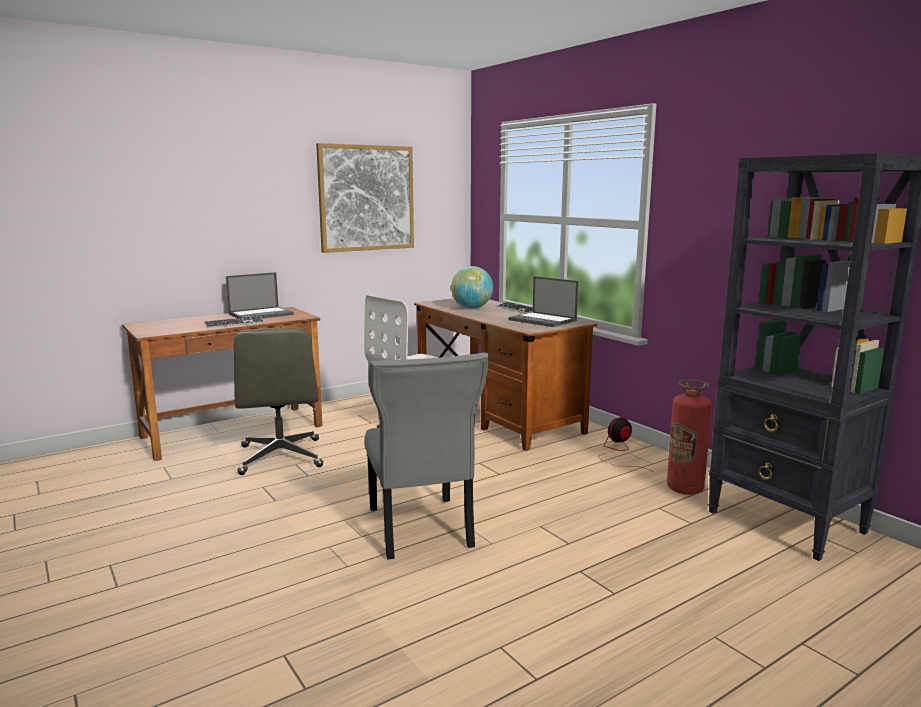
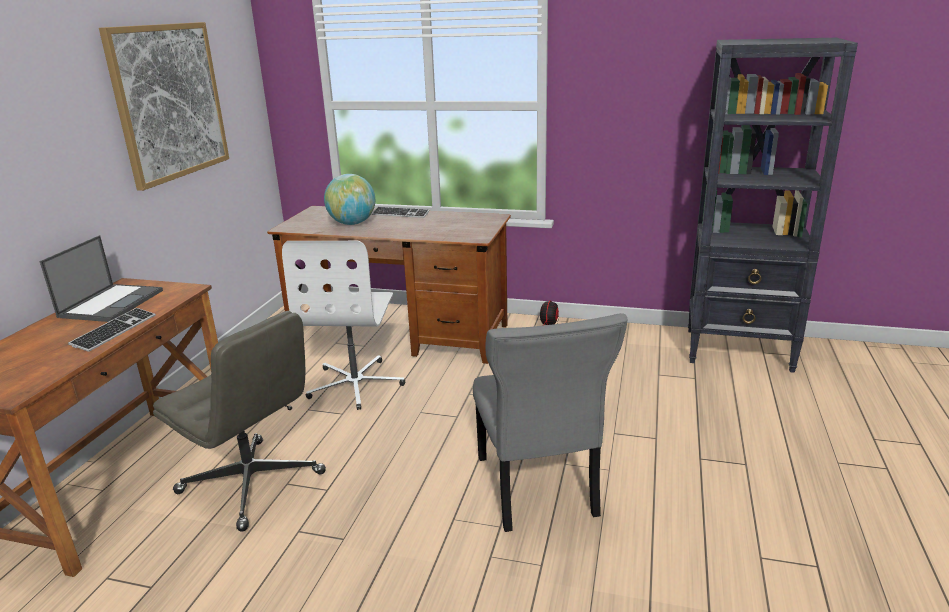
camera: 40 degrees left, 10 degrees up
grey chair [365,353,489,560] -> grey chair turned 45 degrees clockwise [473,313,628,532]
laptop [509,276,579,327] -> none
fire extinguisher [667,380,712,495] -> none

